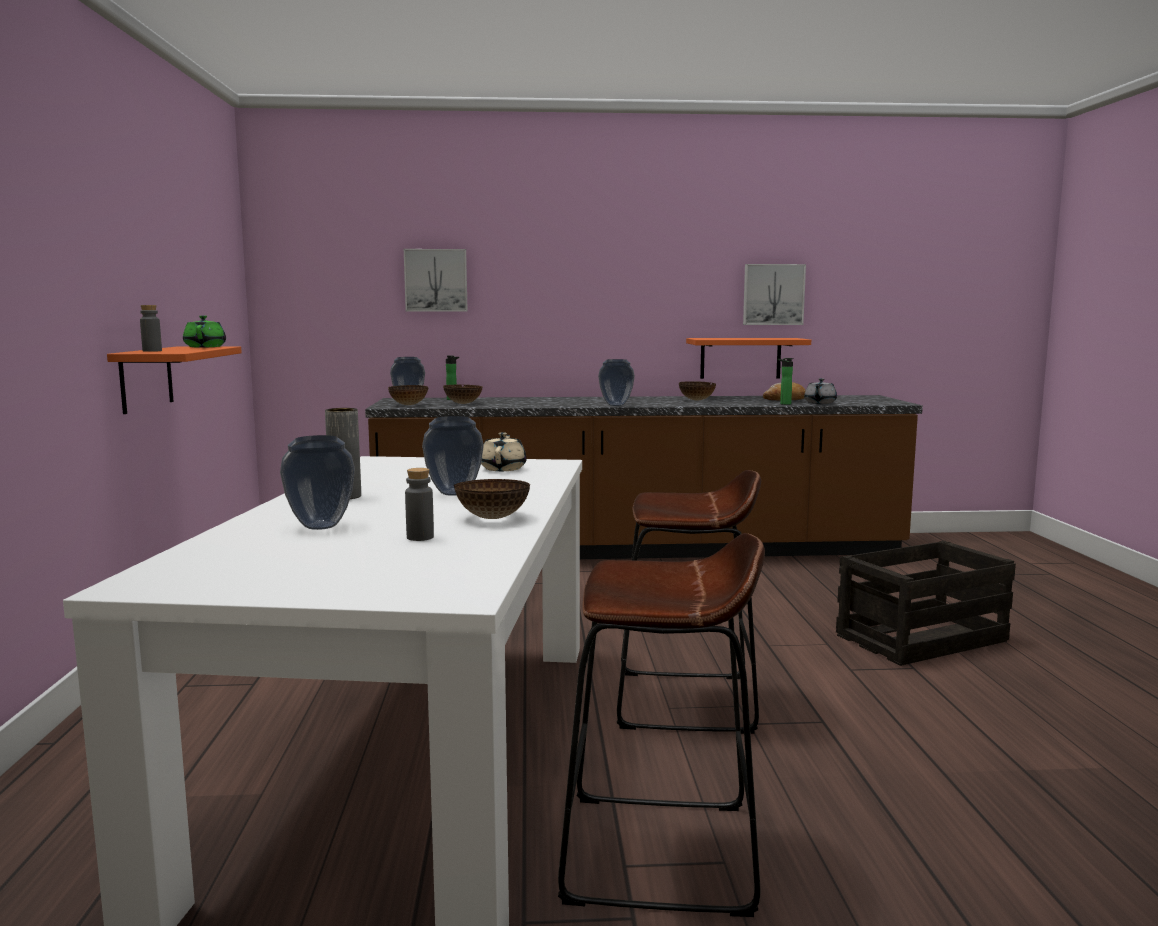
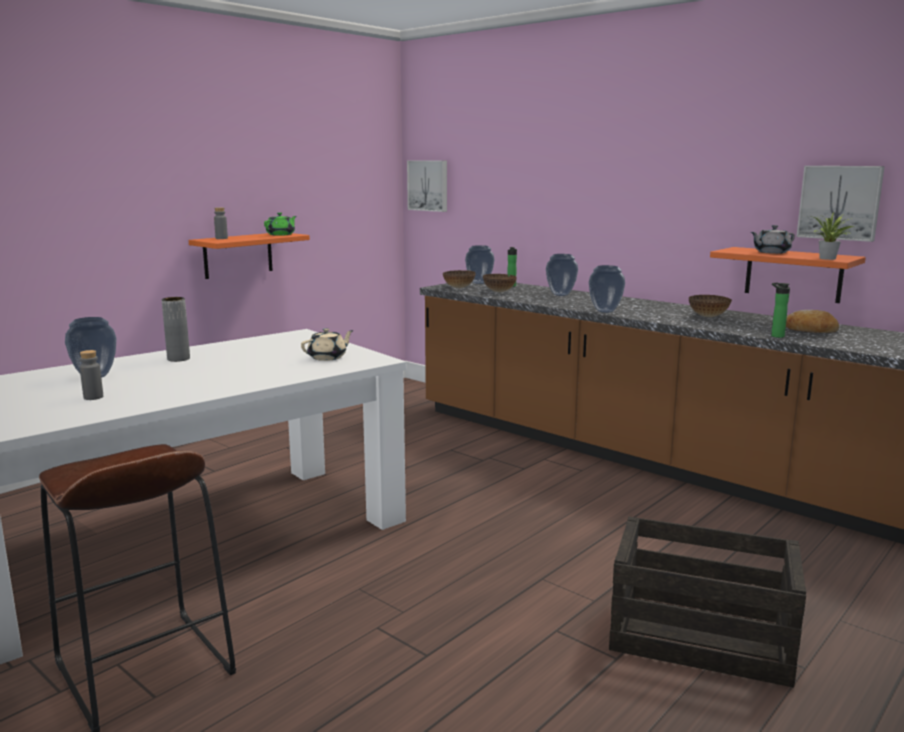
camera: 45 degrees right, 5 degrees up
picture [404,249,468,312] -> picture moved to [407,160,447,212]
vase [422,416,484,496] -> vase moved to [546,254,578,296]
bowl [454,479,530,519] -> none
brown stool [617,470,761,734] -> none
grey teapot [804,378,837,404] -> grey teapot moved to [751,225,795,254]
none -> potted plant [809,212,854,260]

